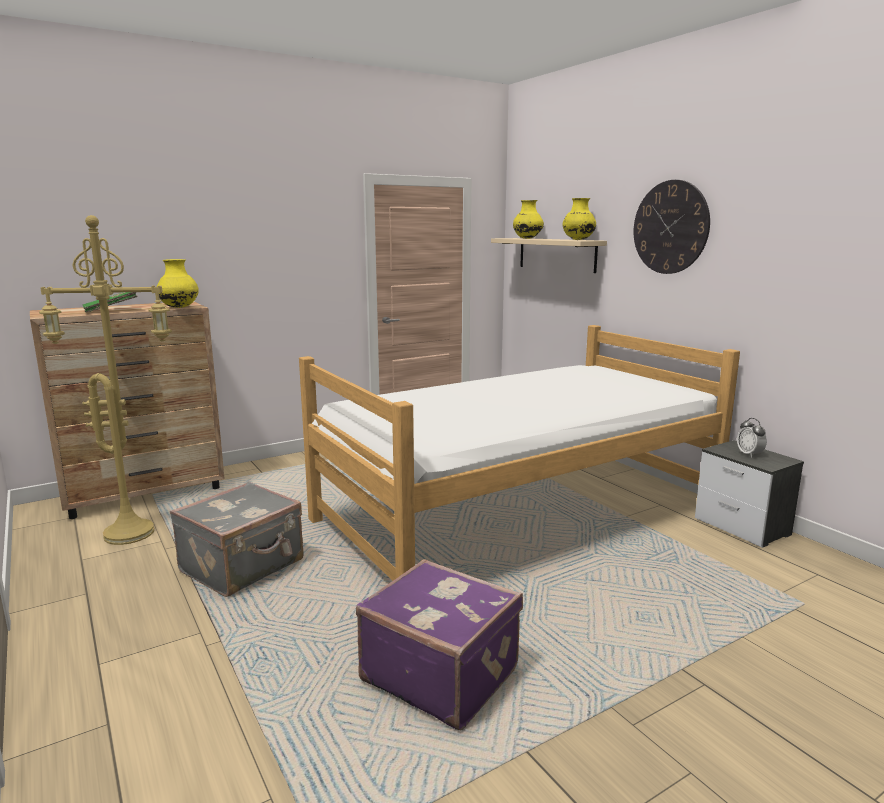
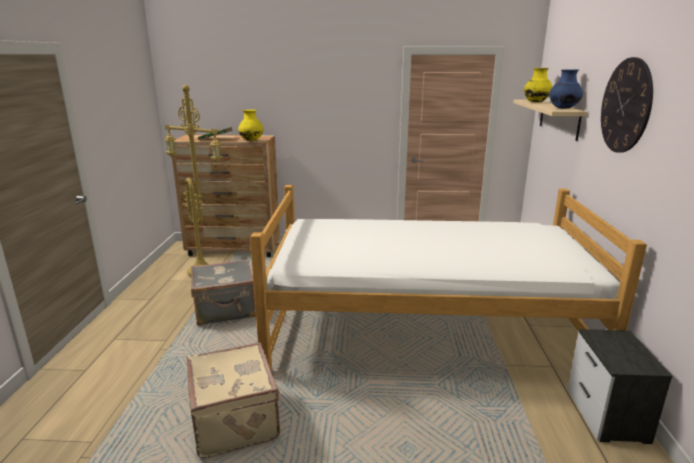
camera: 35 degrees right, 5 degrees up
purple suitcase [356,559,523,731] -> beige suitcase [187,342,280,459]
yellow vase [562,198,596,240] -> blue vase [549,69,583,109]
alarm clock [737,418,767,458] -> none

